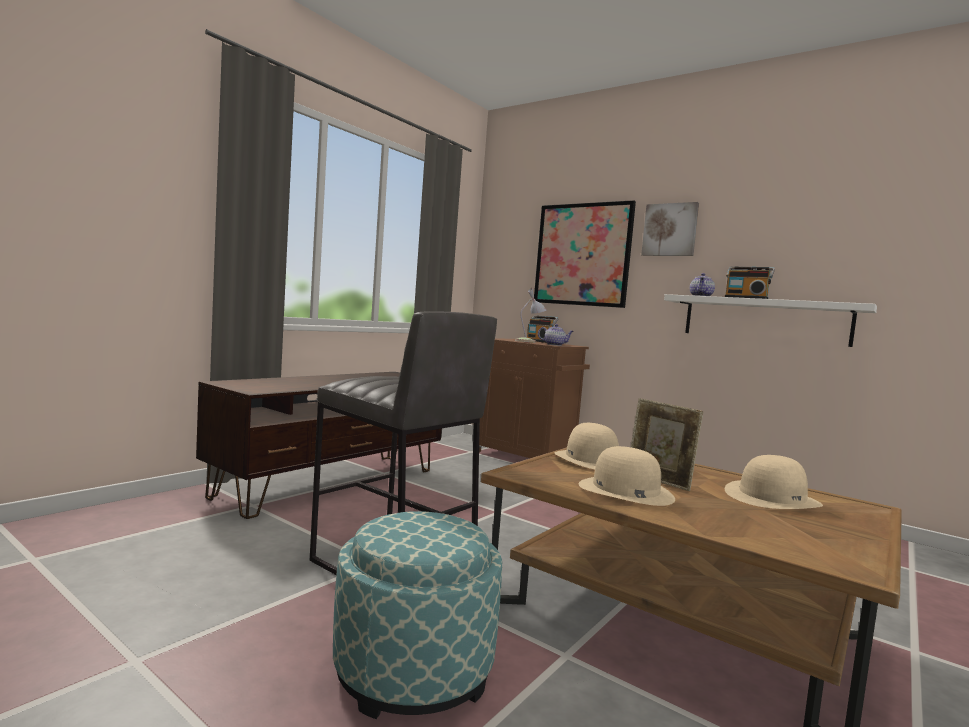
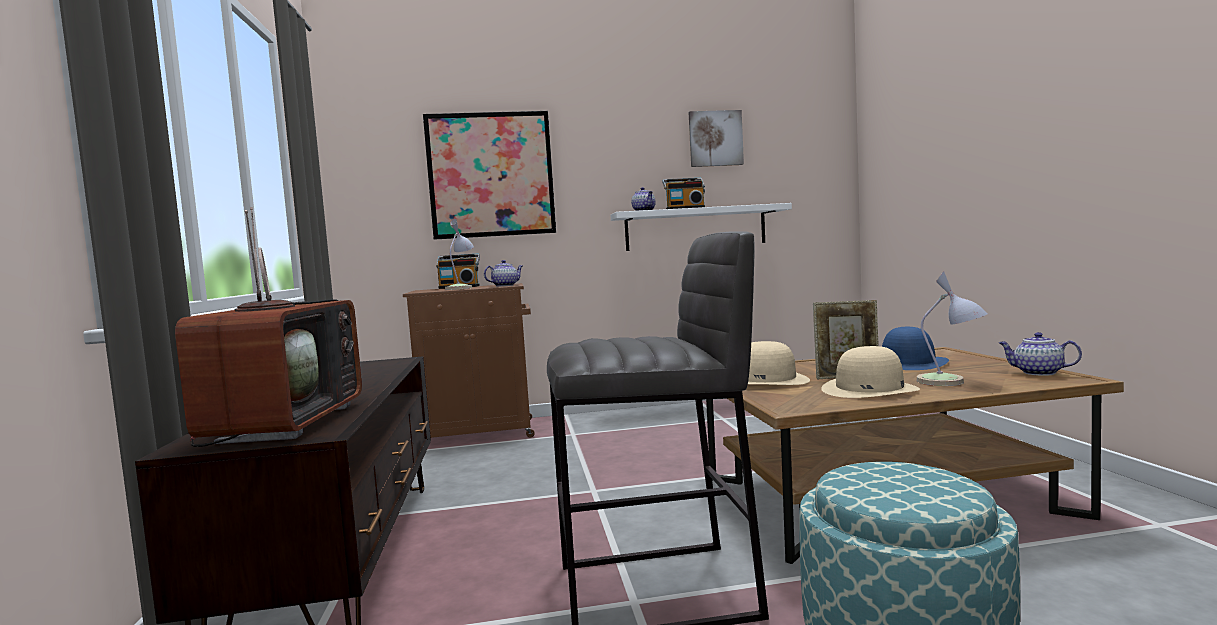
camera: 45 degrees left, 0 degrees up
picture [641,202,699,256] -> picture moved to [689,110,744,167]
beige hat [725,455,823,509] -> blue hat [882,327,949,370]
none -> television [175,207,362,447]
none -> table lamp [917,271,987,386]
none -> teapot [999,332,1082,376]

